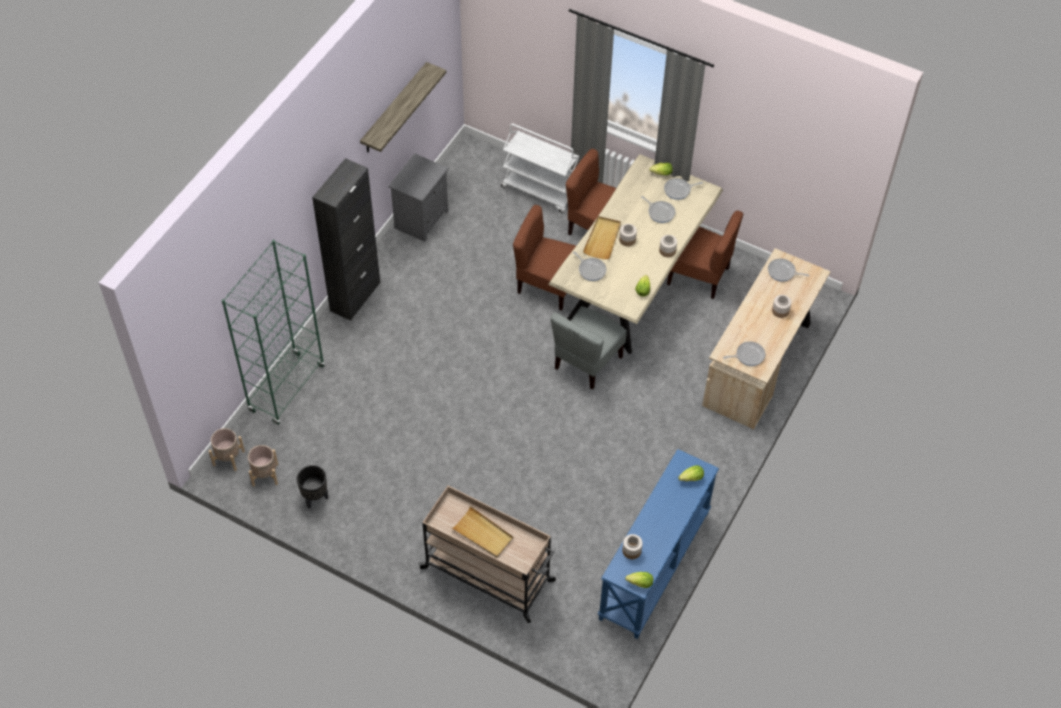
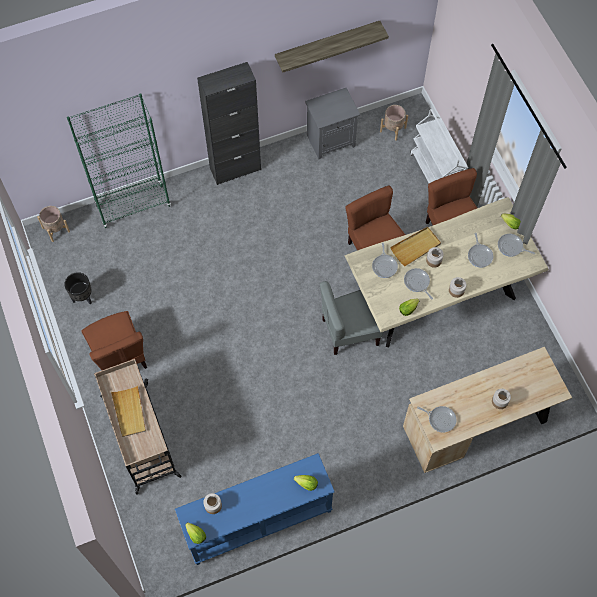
camera: 40 degrees right, 10 degrees up
beige planter [248,445,278,487] -> beige planter moved to [380,105,408,141]
brown chair [667,211,743,299] -> brown chair moved to [82,311,147,370]
frying pan [768,258,810,281] -> frying pan moved to [404,268,433,300]

